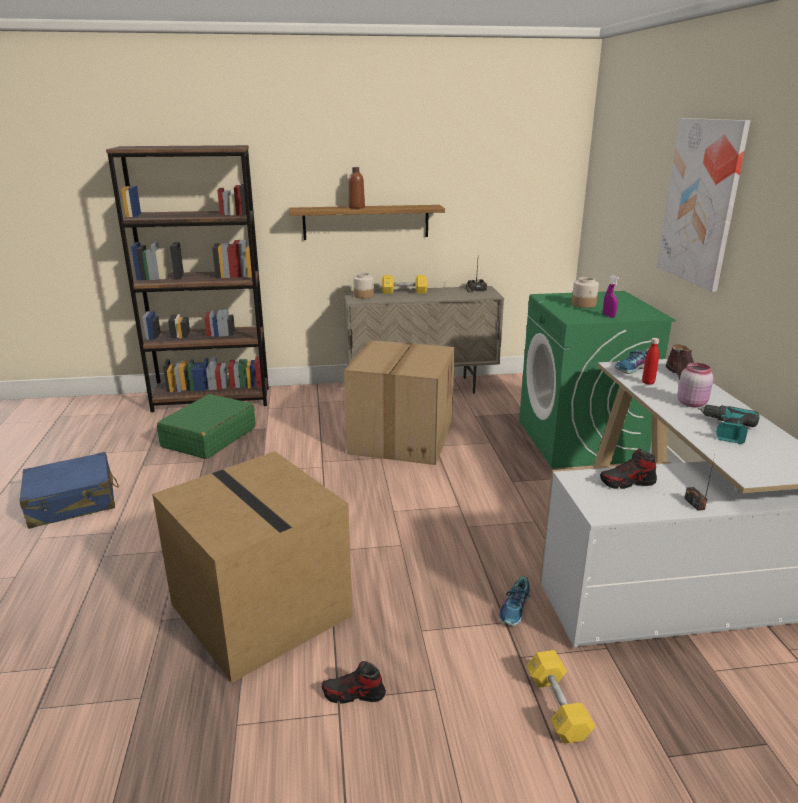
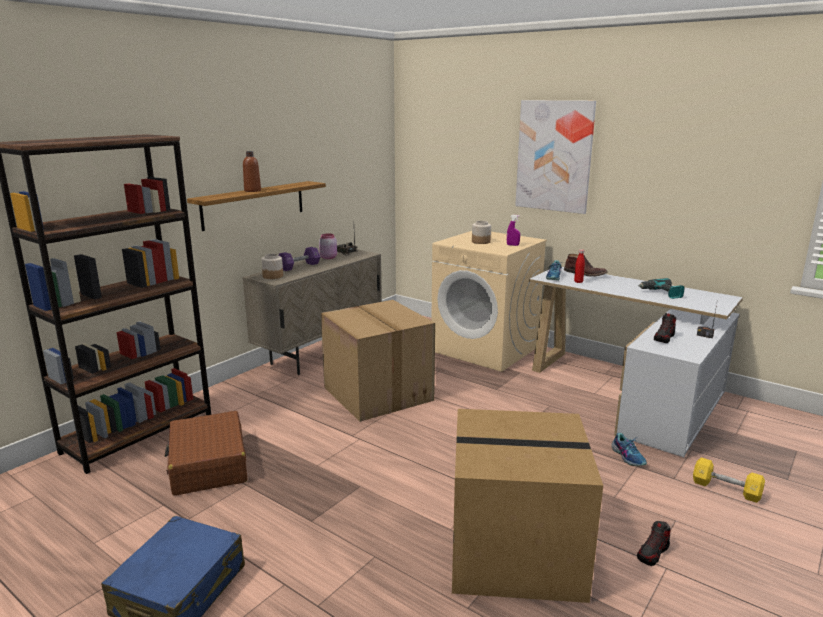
camera: 45 degrees left, 5 degrees down
green suitcase [157,394,255,459] -> brown suitcase [165,411,247,496]
yellow dumbbell [382,275,427,294] -> purple dumbbell [279,247,320,271]
green washing machine [519,291,676,468] -> beige washing machine [431,231,547,372]
pink jar [677,363,713,407] -> pink jar moved to [319,233,337,259]

